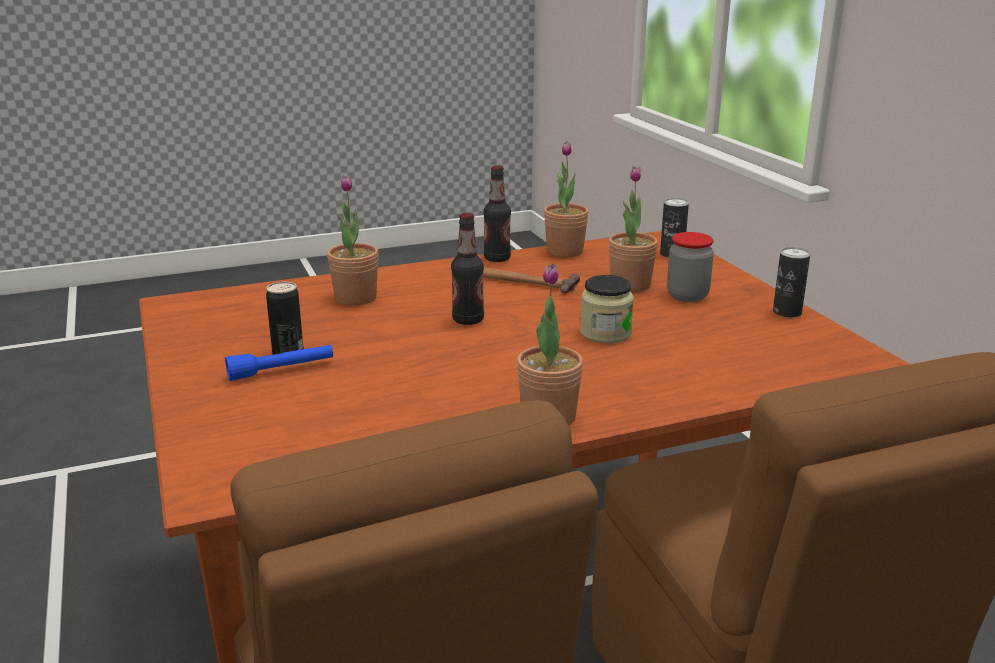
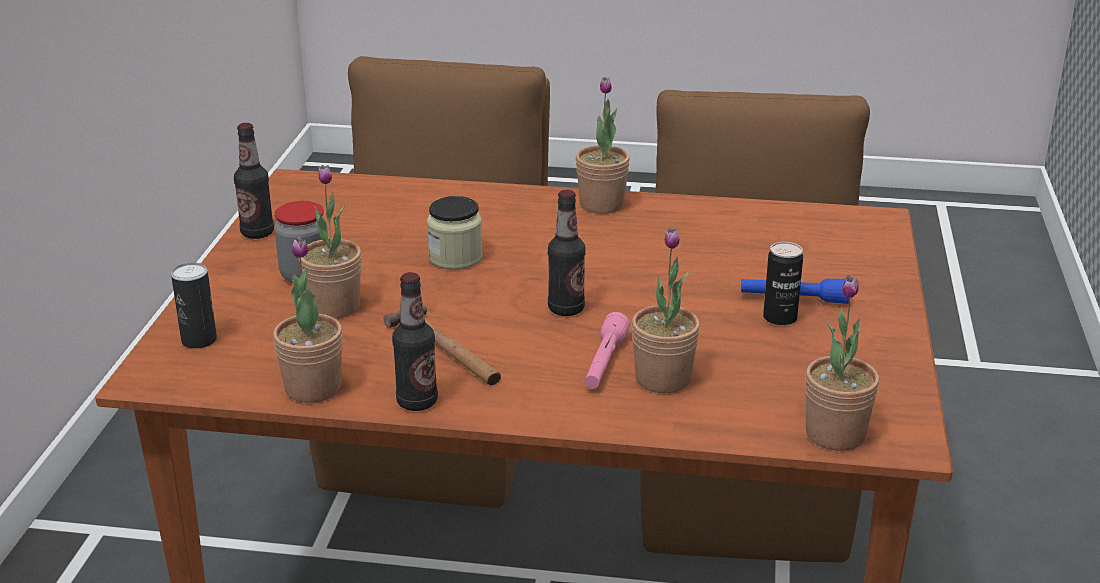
camera: 150 degrees left, 5 degrees up
can [773,247,810,318] -> bottle [234,123,274,239]
none -> pink flashlight [584,312,630,389]
none -> potted plant [805,275,879,451]

